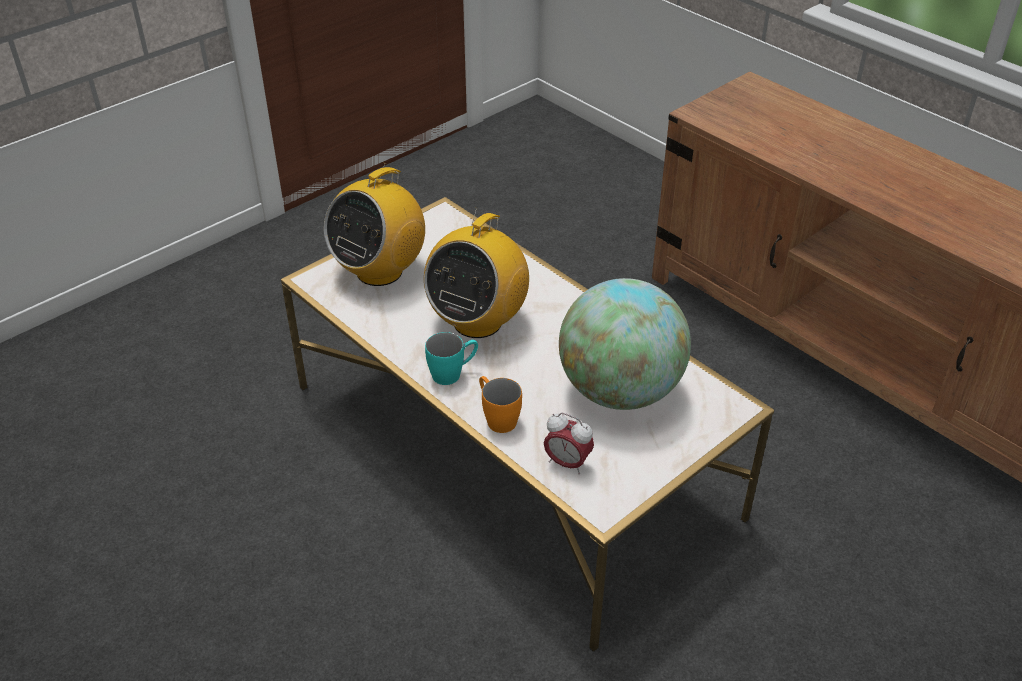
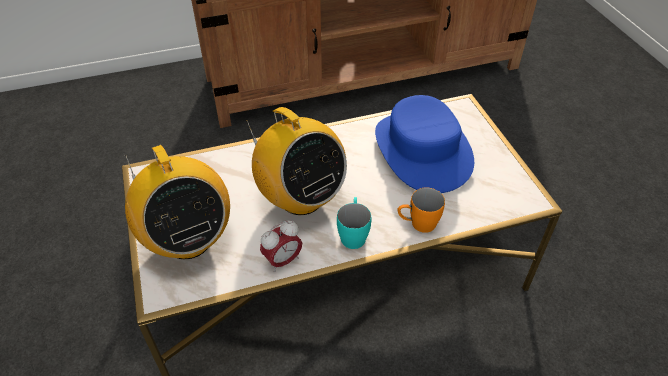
camera: 65 degrees left, 5 degrees up
alarm clock [544,412,594,475] -> alarm clock moved to [260,221,302,272]
globe [559,278,691,410] -> blue hat [375,95,474,193]

